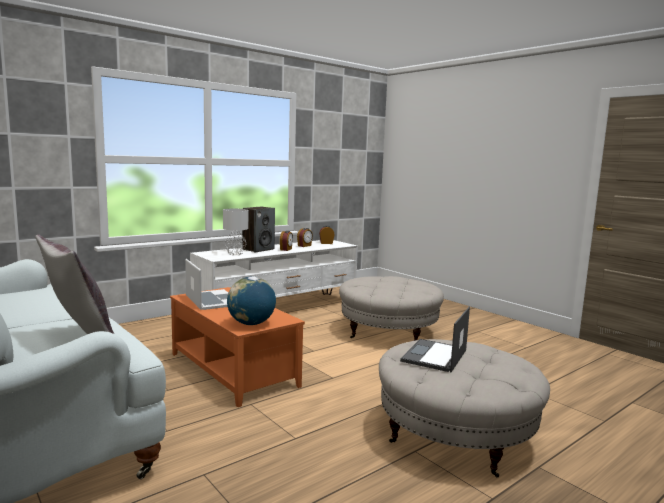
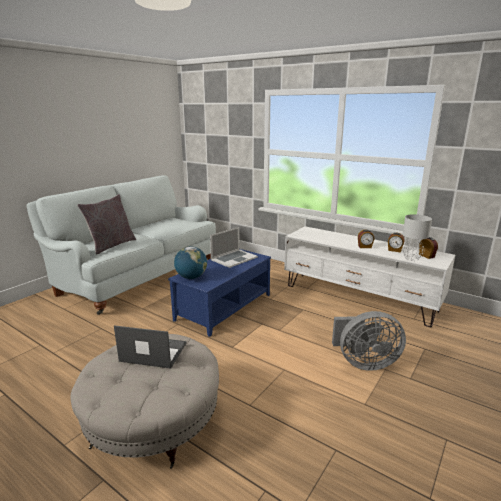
camera: 75 degrees right, 10 degrees up
orange coffee table [170,287,305,407] -> blue coffee table [168,249,271,337]
grey table lamp [223,209,249,255] -> grey table lamp moved to [402,214,432,261]
speaker [242,207,275,252] -> none
beige ottoman [339,276,444,341] -> grey fan [332,311,406,371]

